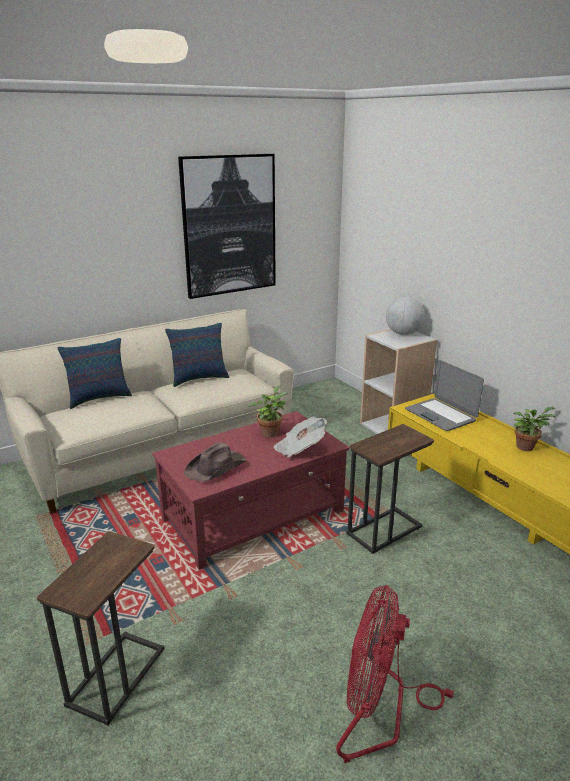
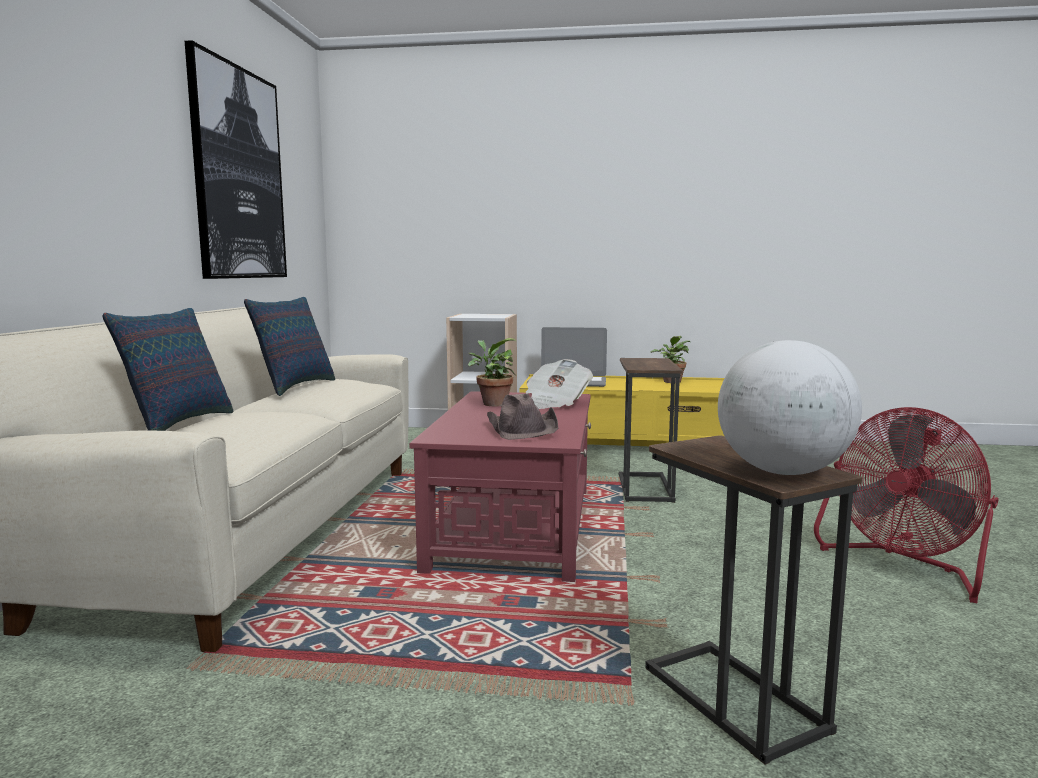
camera: 50 degrees left, 15 degrees down
globe [386,297,425,335] -> globe moved to [718,340,862,475]

